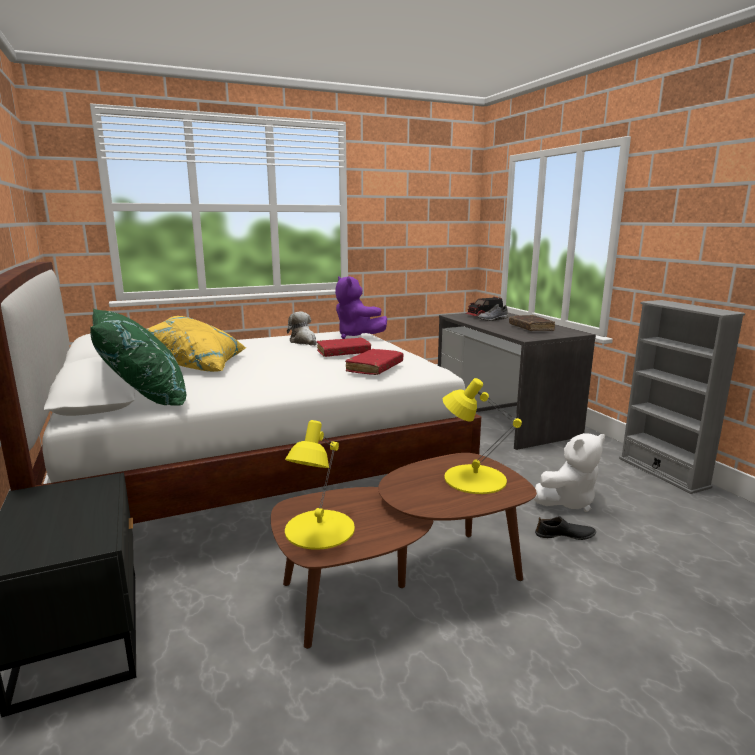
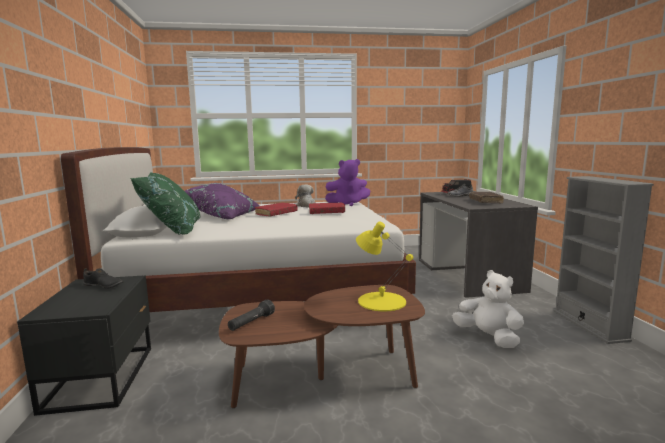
camera: 15 degrees right, 5 degrees down
yellow pillow [147,316,246,372] -> purple pillow [185,183,260,219]
yellow table lamp [285,420,355,550] -> black flashlight [228,299,275,331]
purple plush toy [335,276,387,339] -> purple plush toy turned 75 degrees counterclockwise [325,159,370,206]
red book [345,349,403,375] -> red book moved to [255,202,297,217]
white plush toy [534,433,605,512] -> white plush toy turned 120 degrees counterclockwise [452,270,524,348]
black shoe [535,516,596,540] -> black shoe moved to [83,268,124,289]

